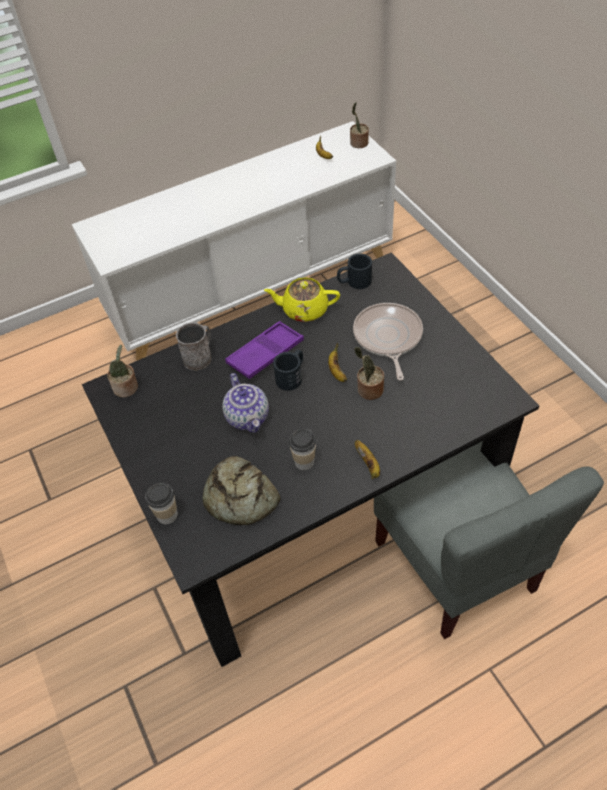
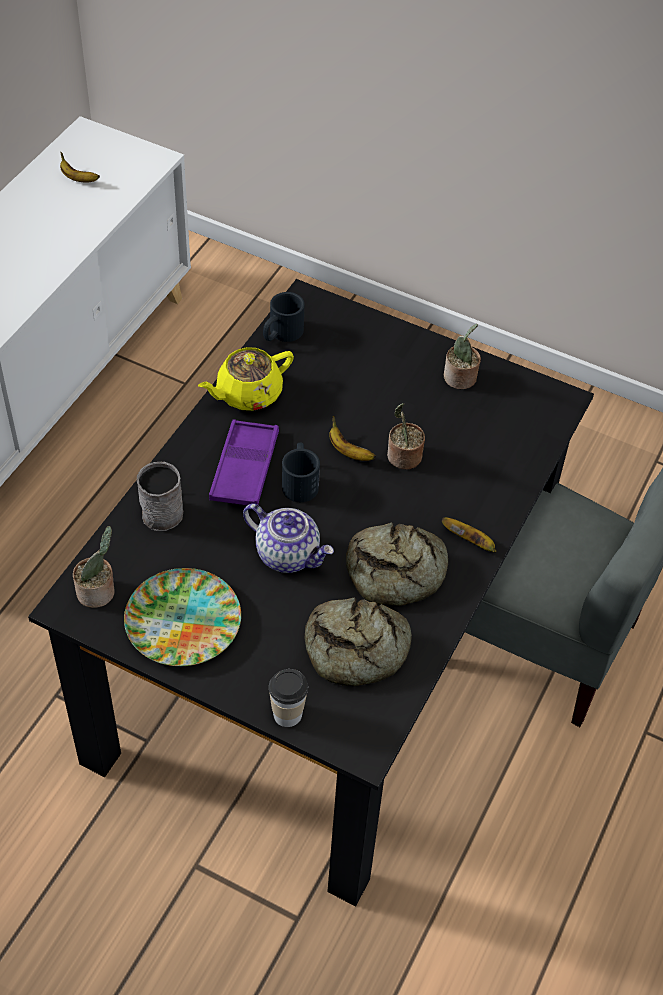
camera: 40 degrees left, 0 degrees up
cup [289,429,316,470] -> bread [346,522,448,606]
potted plant [350,102,369,148] -> potted plant moved to [444,324,481,389]
frying pan [353,303,423,380] -> none
none -> plate [124,568,241,666]

